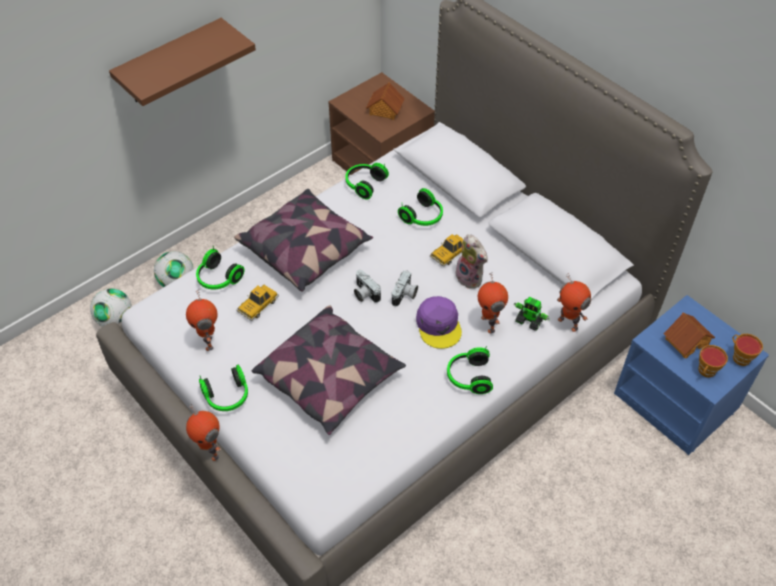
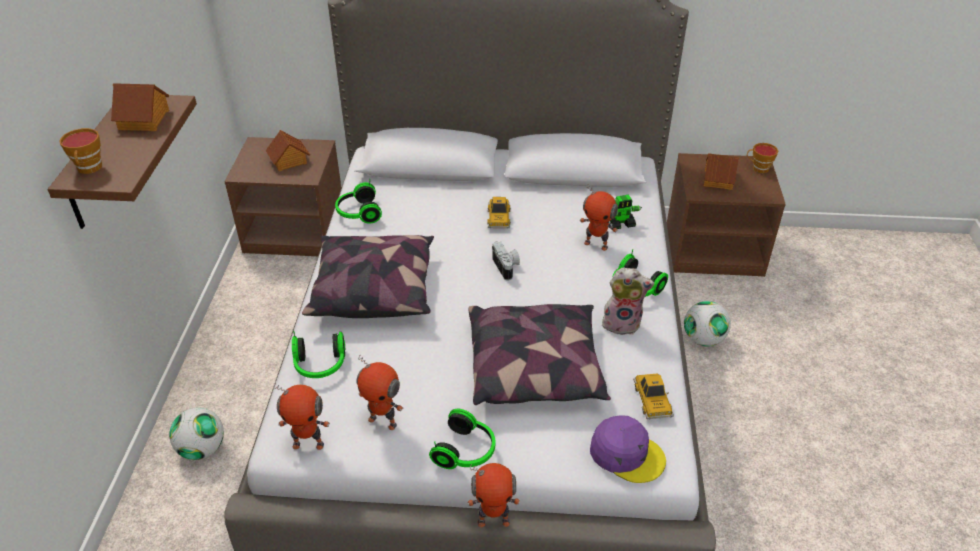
camera: 45 degrees left, 10 degrees down
football [90,288,132,327] -> football moved to [684,301,731,346]
toy car [237,285,279,321] -> toy car moved to [633,373,674,419]
camera [354,270,381,303] -> none
headphones [398,188,443,226] -> none
purple cap [416,296,462,349] -> purple cap moved to [590,415,666,483]
plush toy [455,234,488,289] -> plush toy moved to [602,267,654,335]
toy robot [557,273,591,332] -> toy robot moved to [274,383,330,450]
blue nightstand [614,295,769,455] -> brown nightstand [667,153,786,277]
cup [698,345,728,378] -> cup moved to [59,128,102,174]
none -> toy house [111,83,169,131]

